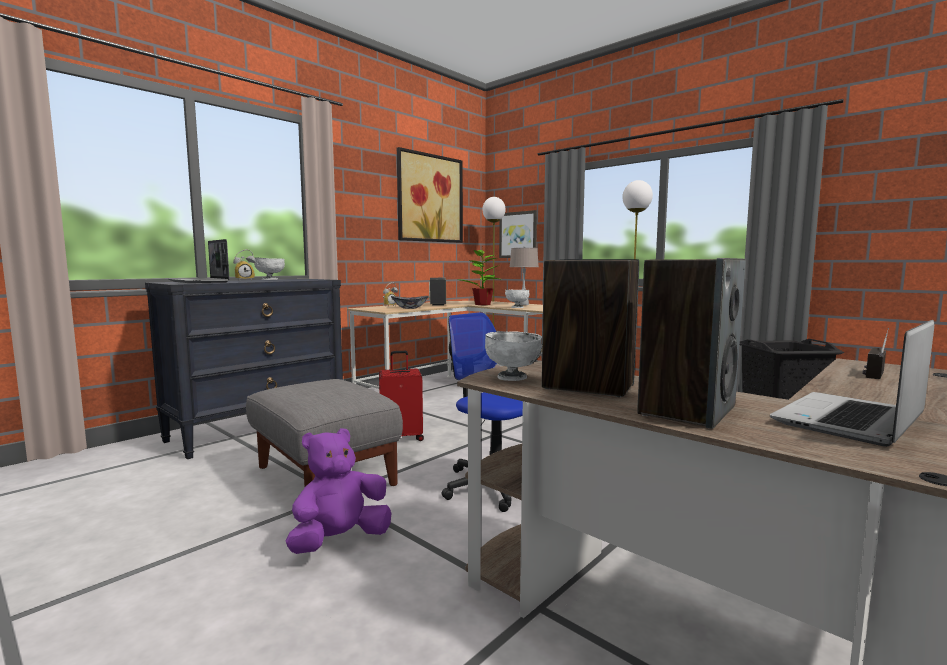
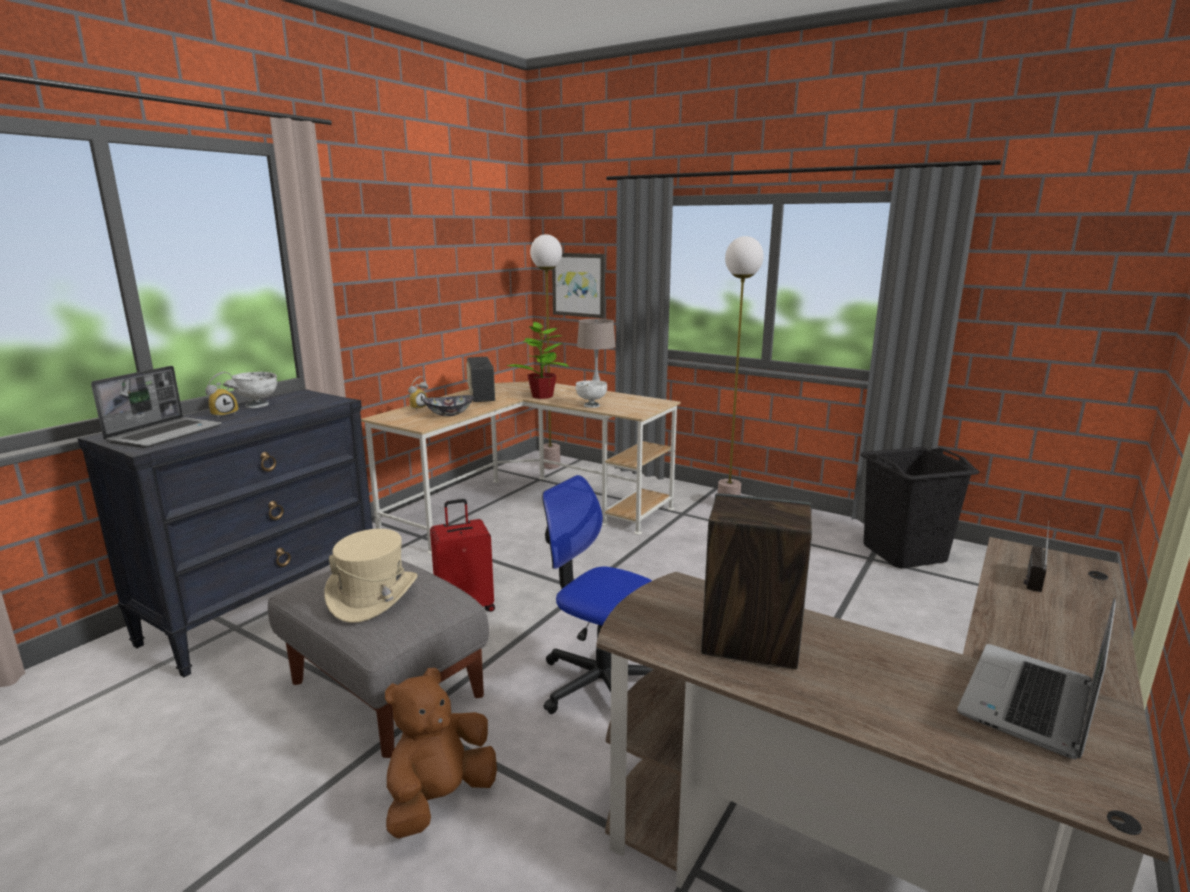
camera: 10 degrees left, 10 degrees up
laptop [168,239,230,283] -> laptop turned 105 degrees counterclockwise [91,366,222,448]
purple plush toy [286,428,391,554] -> brown plush toy [385,668,497,838]
picture [397,147,463,243] -> none
white bowl [485,331,542,381] -> none
speaker [637,258,745,429] -> none
none -> beige hat [324,529,417,623]

